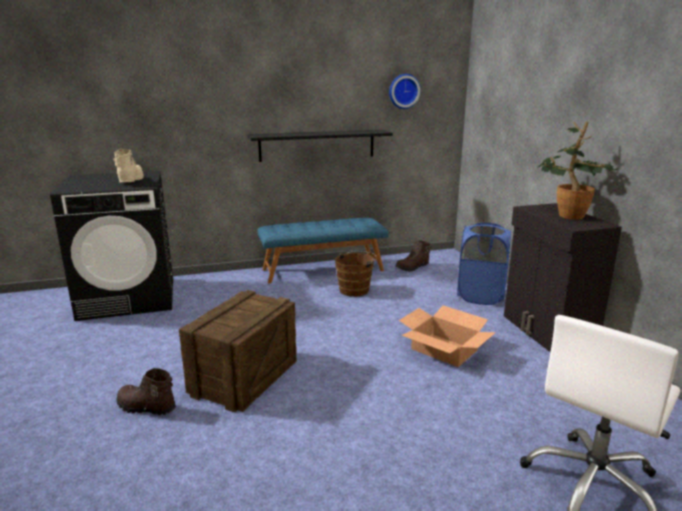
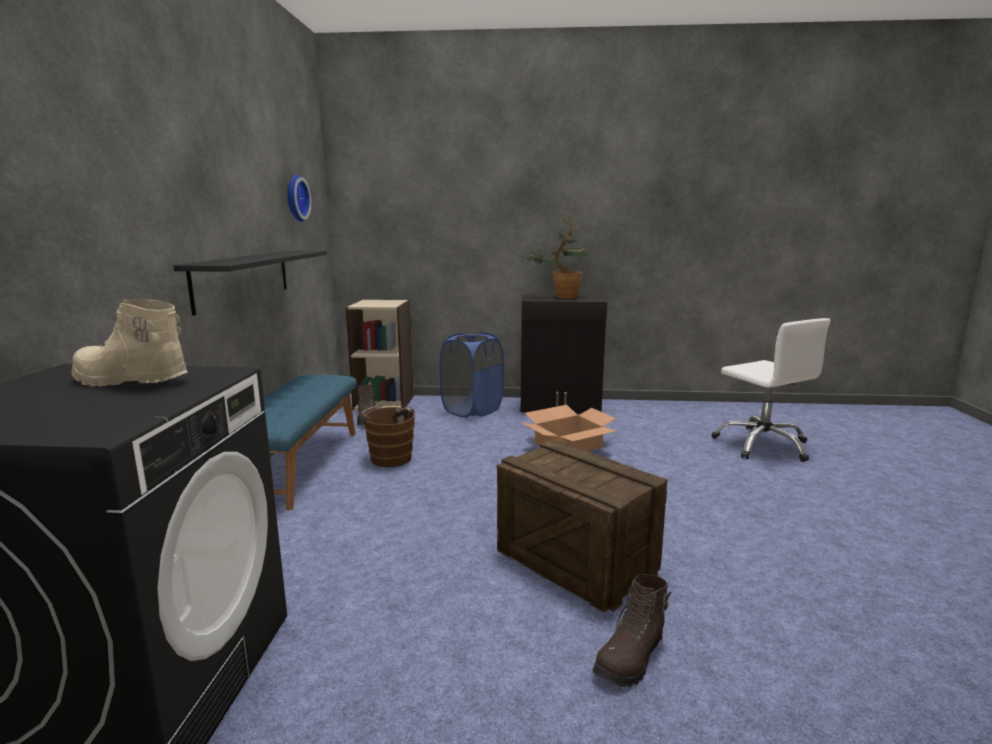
camera: 70 degrees left, 5 degrees down
none -> beige bookcase [346,299,414,410]

